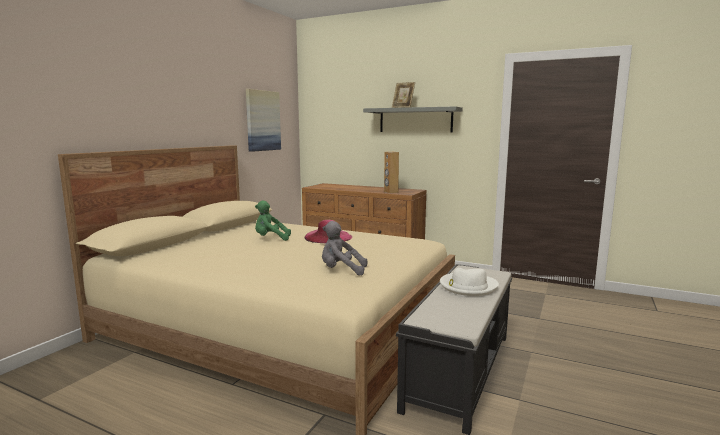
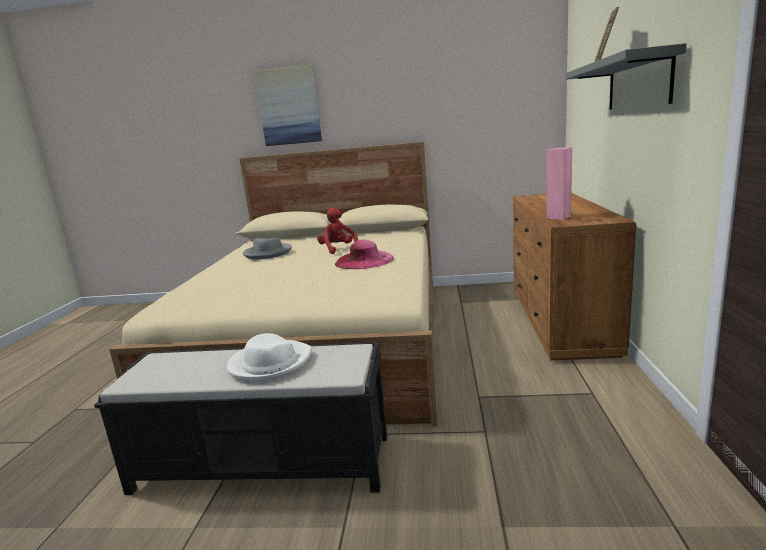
camera: 70 degrees right, 5 degrees up
picture [246,89,281,152] -> picture moved to [254,65,322,146]
green plush toy [255,200,291,241] -> red plush toy [317,208,358,254]
grey plush toy [322,221,367,276] -> none
brown speaker [384,152,399,193] -> pink speaker [546,147,572,220]
none -> grey hat [243,237,292,259]

